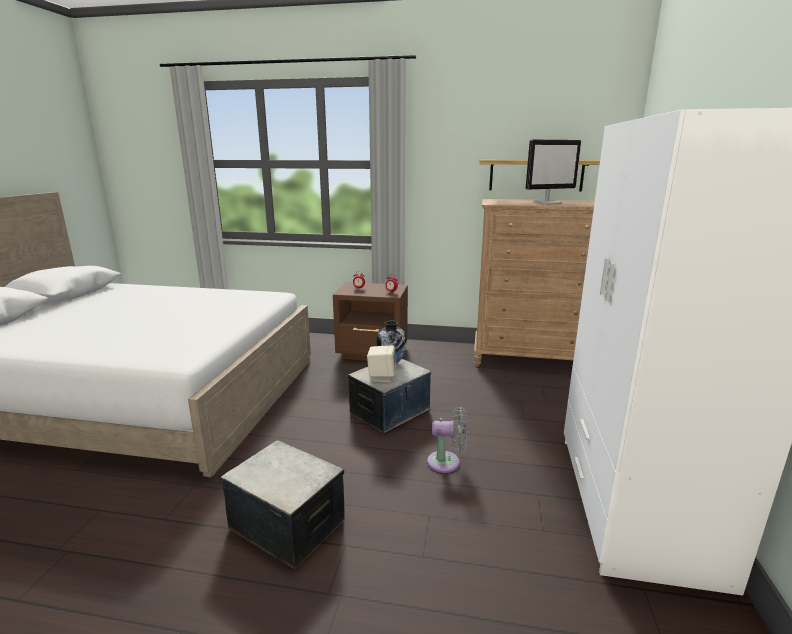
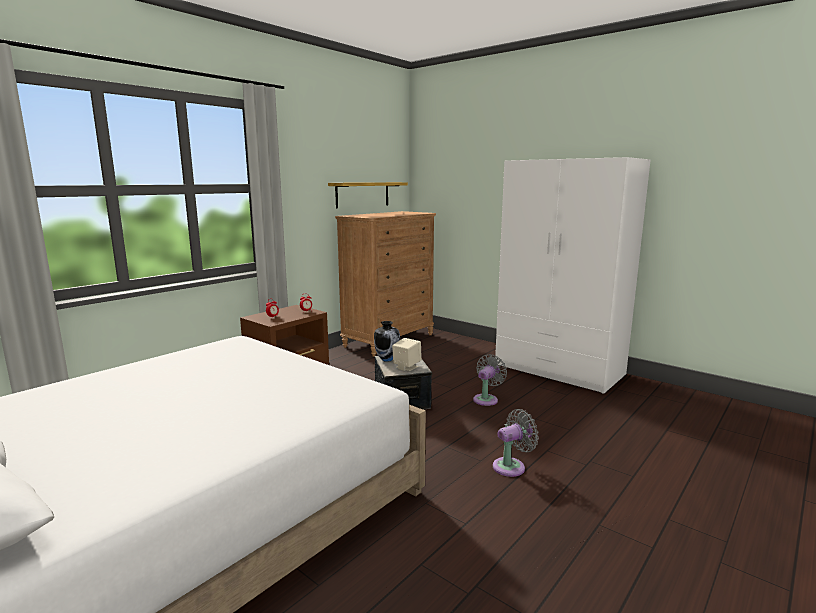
camera: 60 degrees left, 5 degrees down
storage box [220,440,345,569] -> grey fan [493,409,539,477]
monitor [526,140,581,205] -> none

